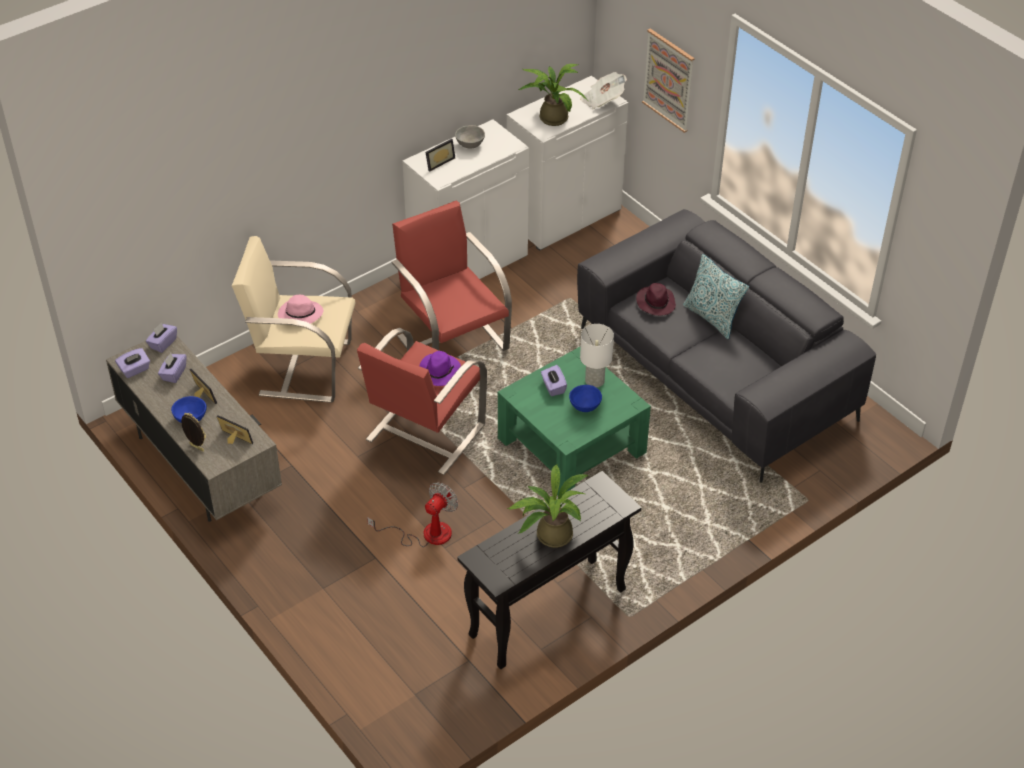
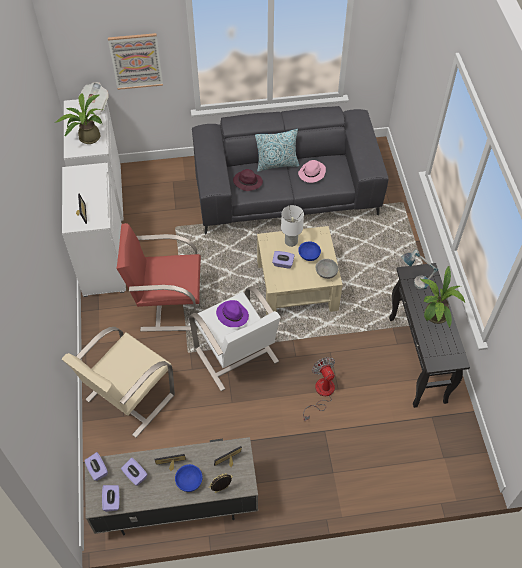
camera: 60 degrees left, 10 degrees up
pink hat [278,295,323,324] -> pink hat moved to [298,160,326,183]
red armchair [357,328,487,475] -> white armchair [189,286,282,391]
grey bowl [455,125,485,149] -> grey bowl moved to [316,259,339,279]
green coffee table [498,346,651,496] -> beige coffee table [257,226,343,315]
none -> table lamp [401,249,438,290]

